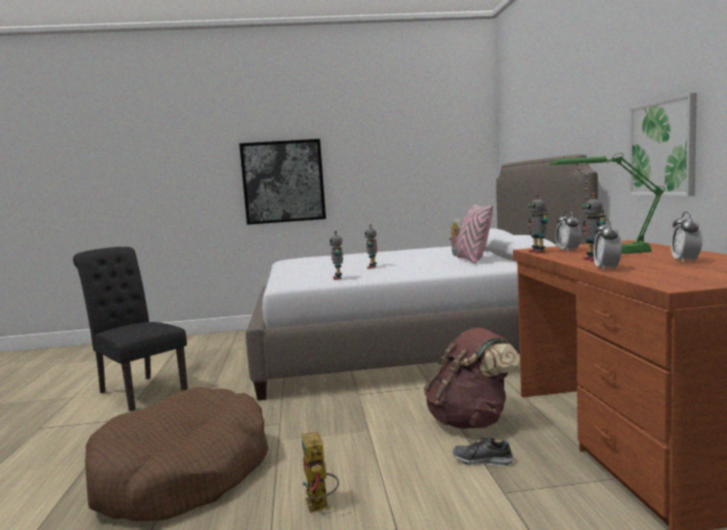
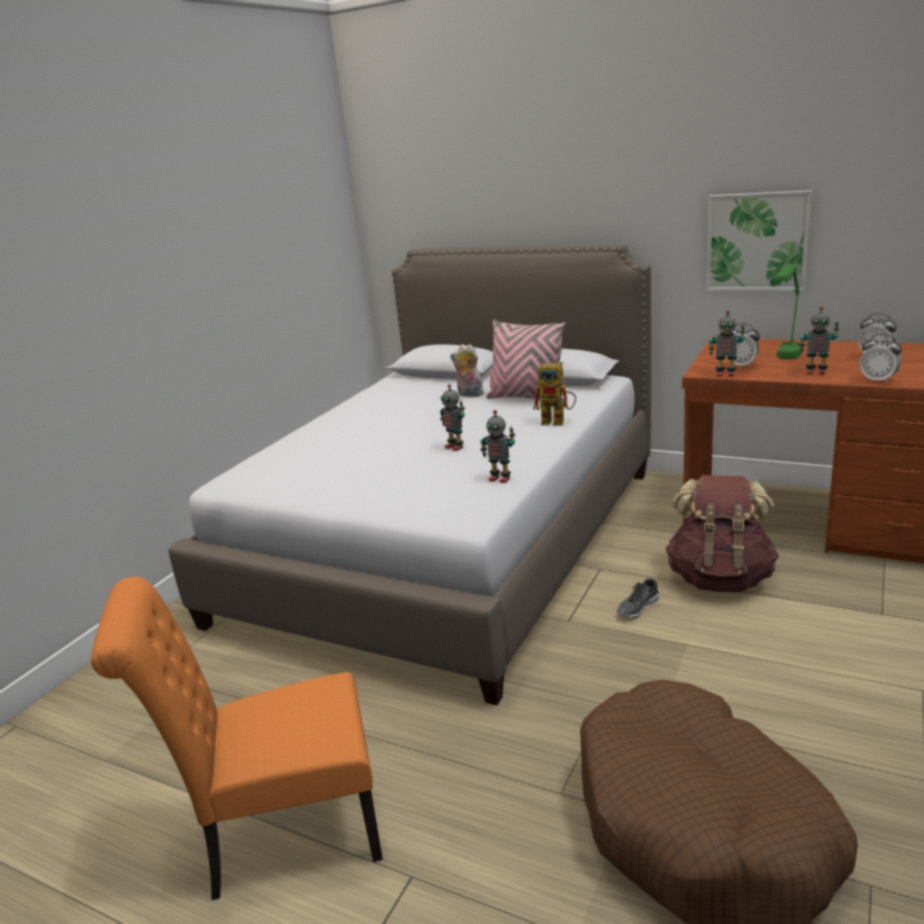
camera: 55 degrees left, 15 degrees up
black chair [73,247,188,411] -> orange chair [91,577,383,900]
picture [239,139,326,225] -> none
toy robot [302,431,339,513] -> toy robot moved to [533,362,576,426]
shoe [452,437,514,466] -> shoe moved to [617,577,660,619]

